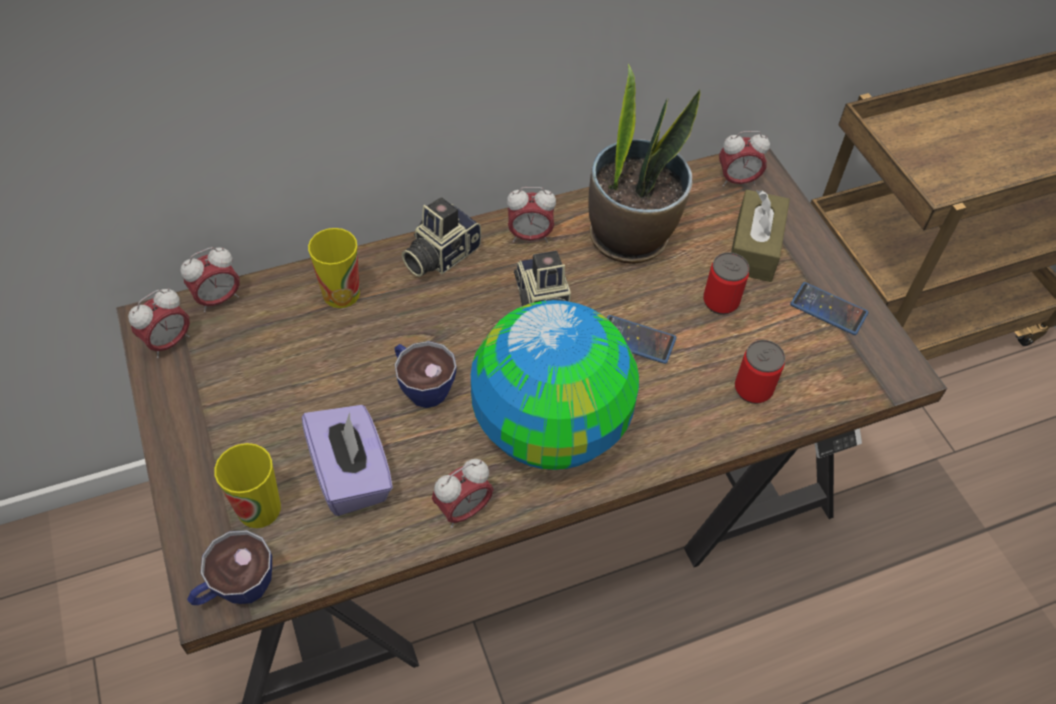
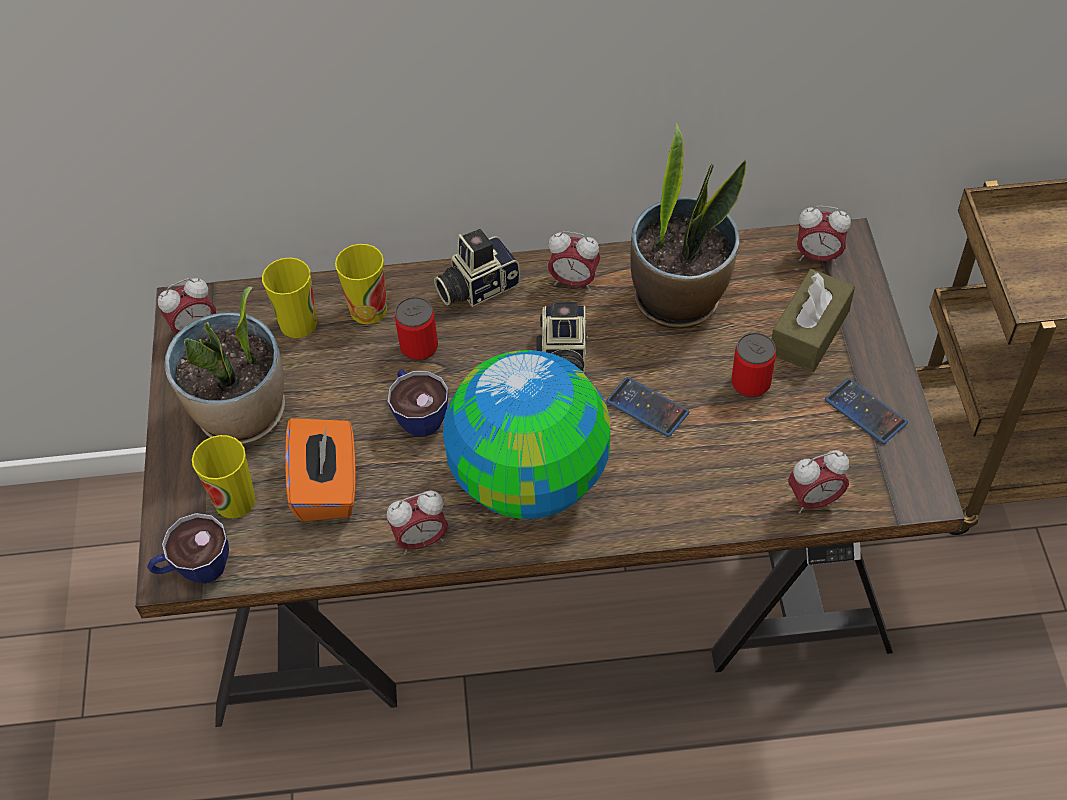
camera: 20 degrees right, 0 degrees up
alarm clock [181,247,240,312] -> alarm clock moved to [788,450,849,513]
purple tissue box [302,405,393,516] -> orange tissue box [285,418,356,522]
can [735,340,785,404] -> can moved to [395,297,438,361]
none -> potted plant [165,287,285,444]
none -> cup [262,257,317,338]

